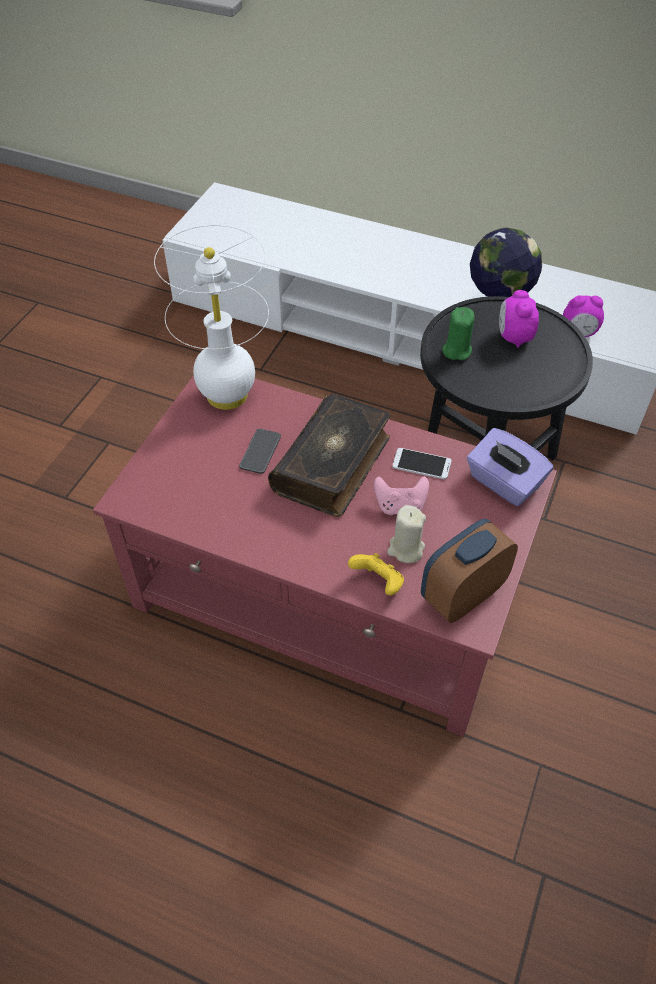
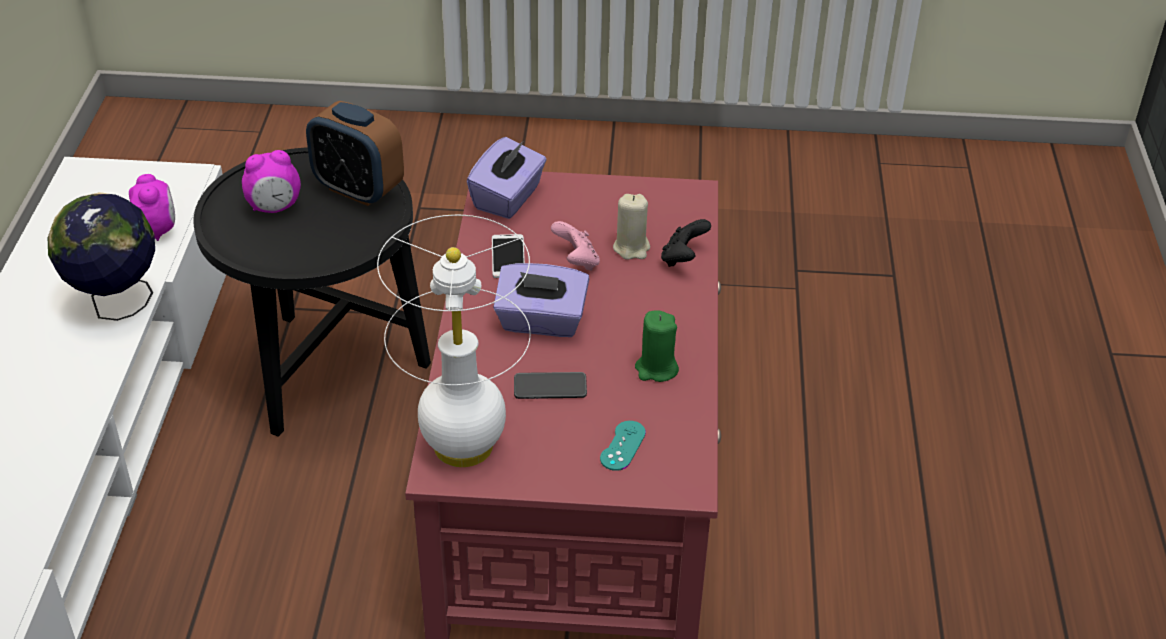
camera: 110 degrees left, 10 degrees down
book [268,393,391,517] -> purple tissue box [493,263,589,337]
yellow game controller [348,553,404,595] -> black game controller [661,219,711,267]
alarm clock [421,519,518,623] -> alarm clock moved to [306,101,404,206]
green candle [443,307,475,360] -> green candle moved to [635,310,679,382]
none -> turquoise game controller [600,421,646,471]

